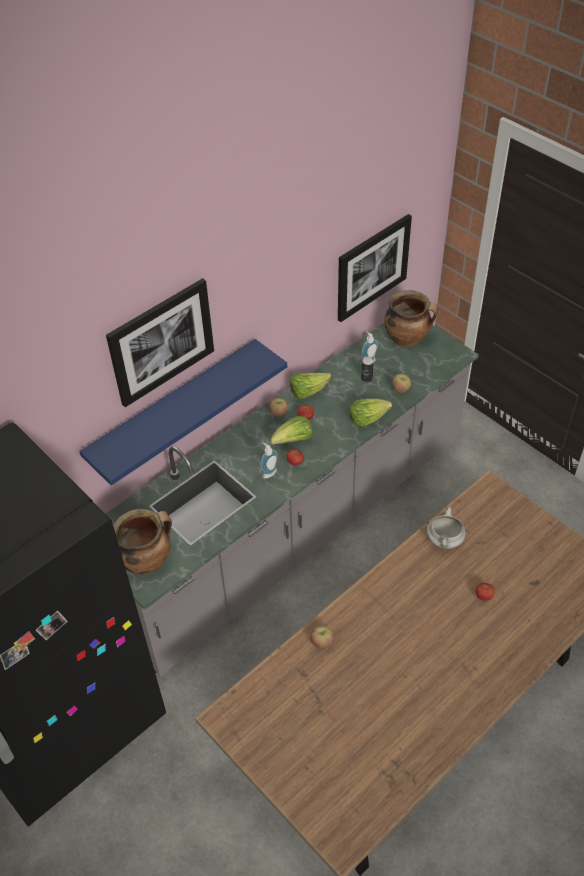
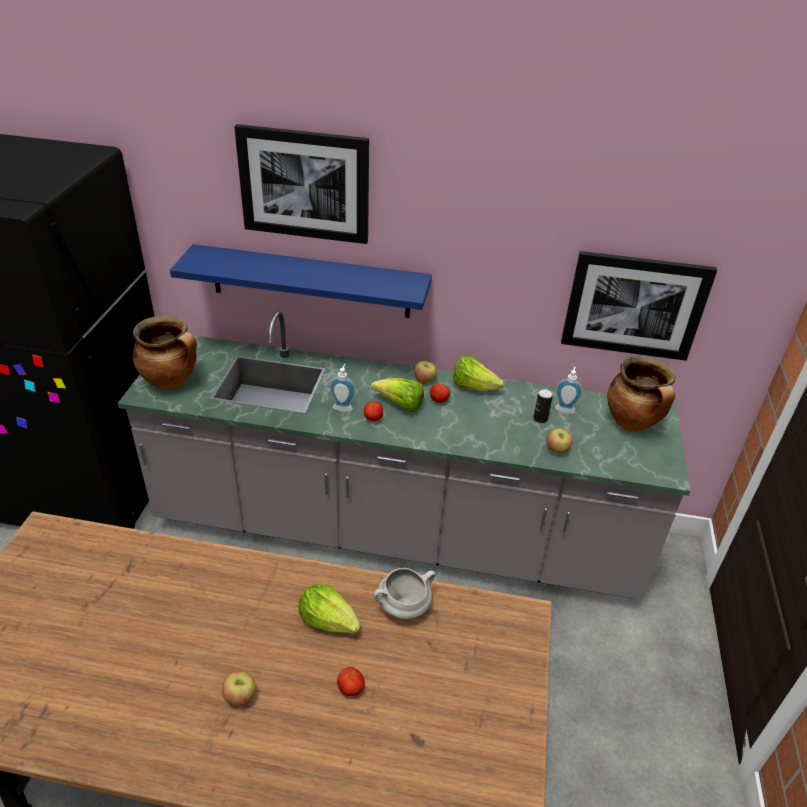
camera: 50 degrees right, 10 degrees down
apple [311,626,334,649] -> apple moved to [222,671,256,707]
lettuce [350,399,392,427] -> lettuce moved to [299,584,361,634]

